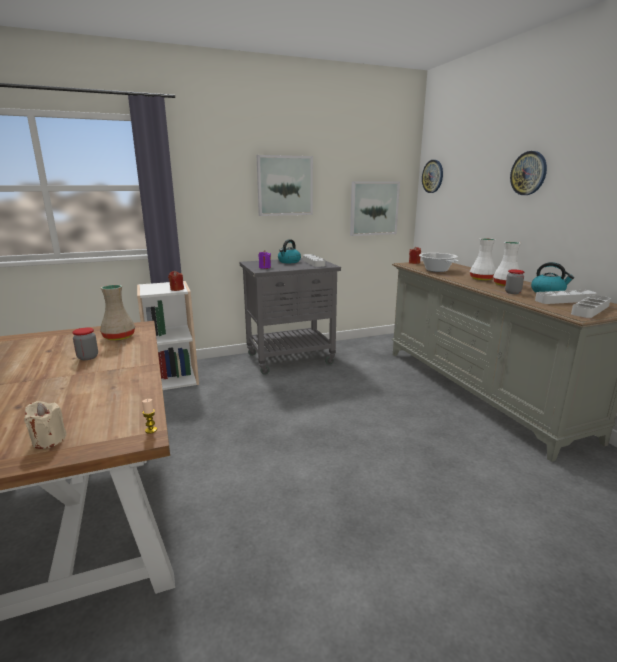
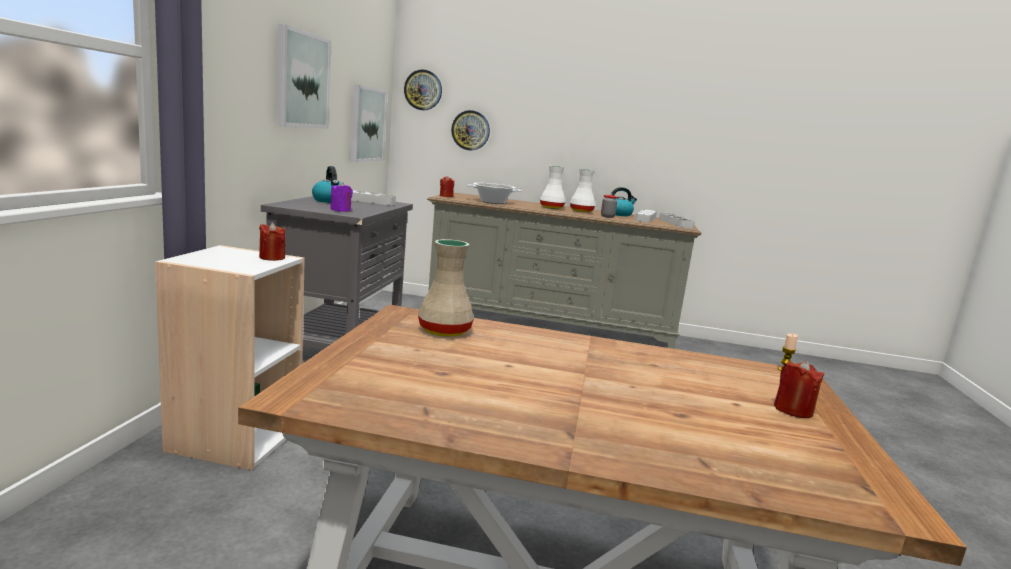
camera: 60 degrees left, 5 degrees down
beige candle [24,401,67,449] -> red candle [774,360,825,418]
jar [72,328,98,360] -> none
wall clock [510,151,547,195] -> wall clock moved to [451,110,490,151]

